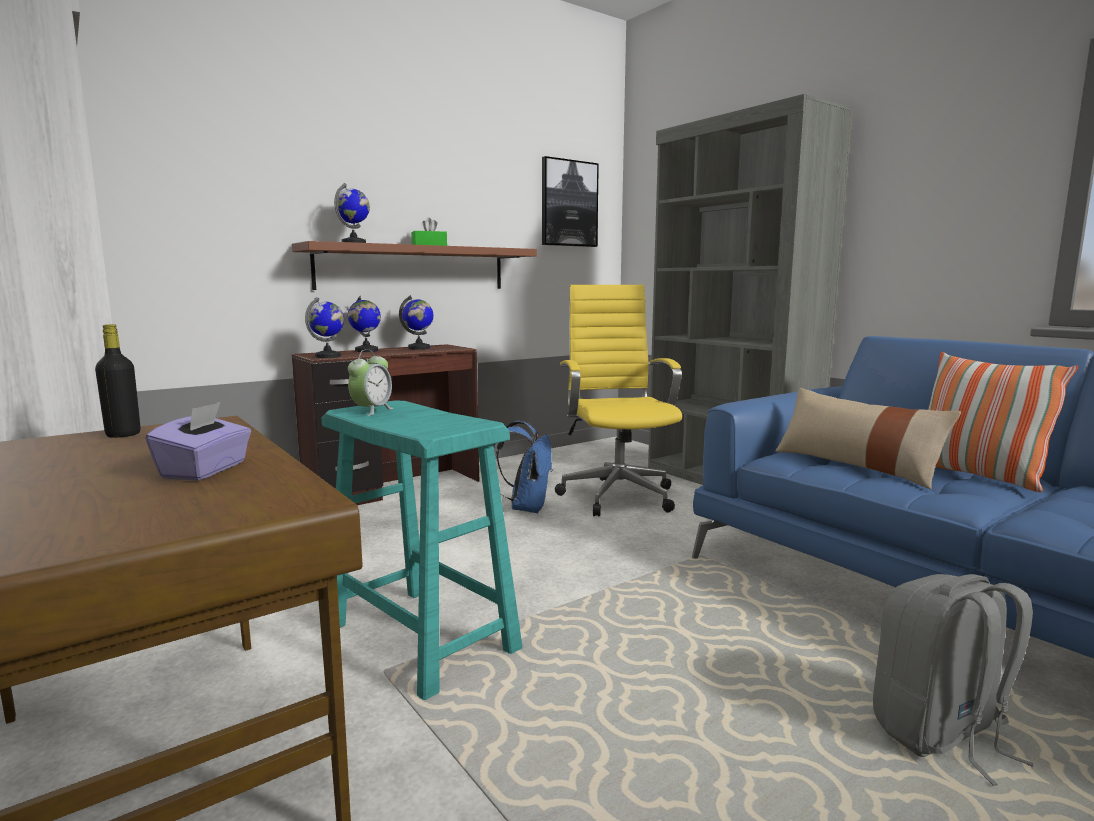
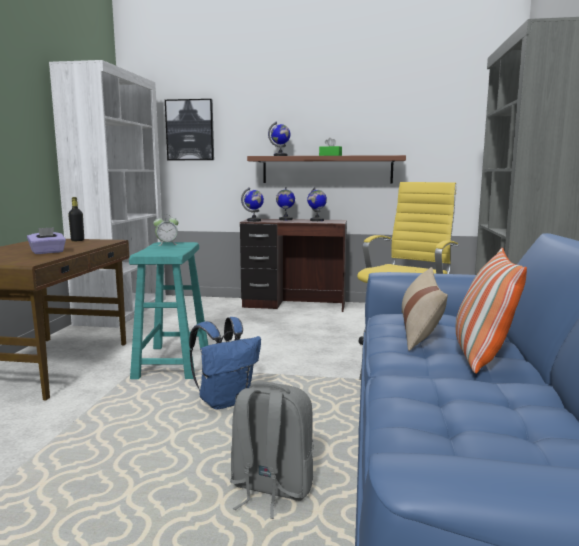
camera: 45 degrees right, 0 degrees up
blue backpack [493,421,553,513] -> blue backpack moved to [189,317,261,410]
picture [542,156,599,247] -> picture moved to [165,99,214,160]

